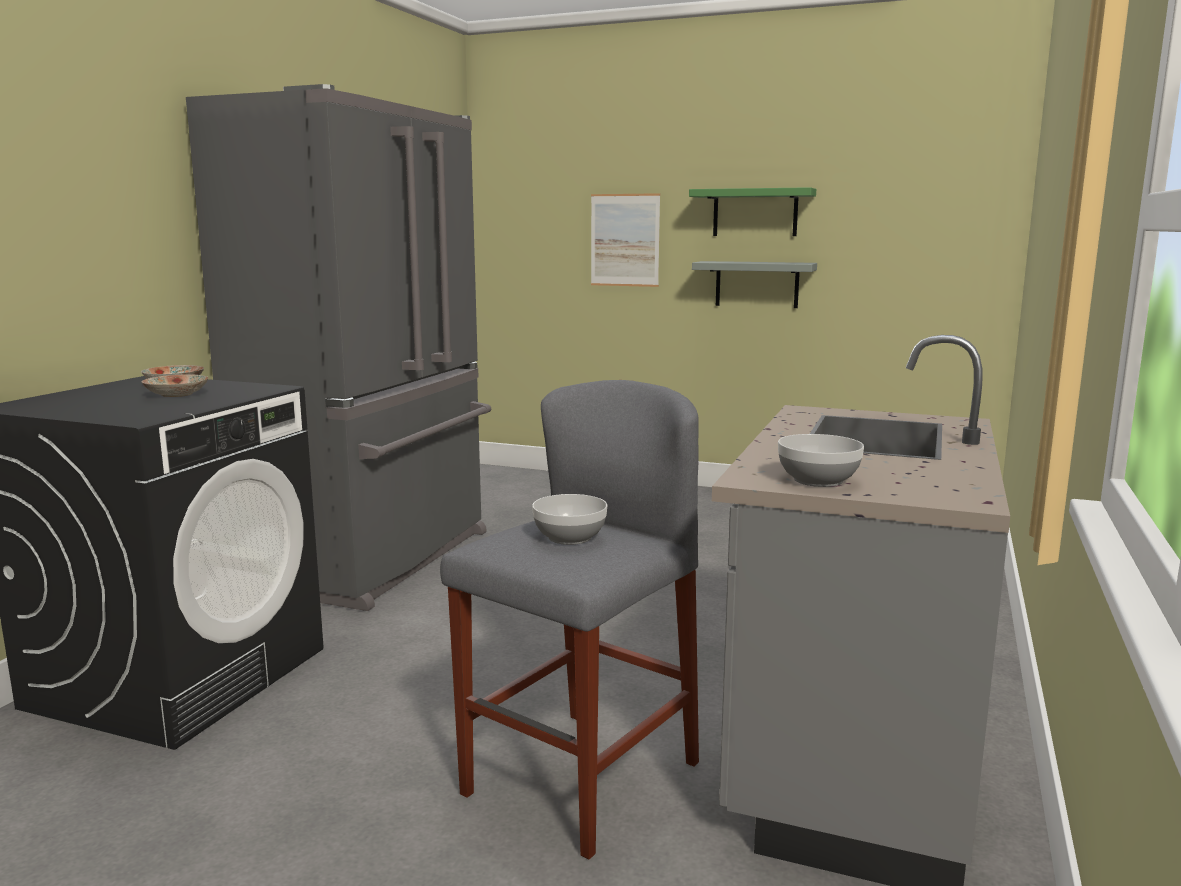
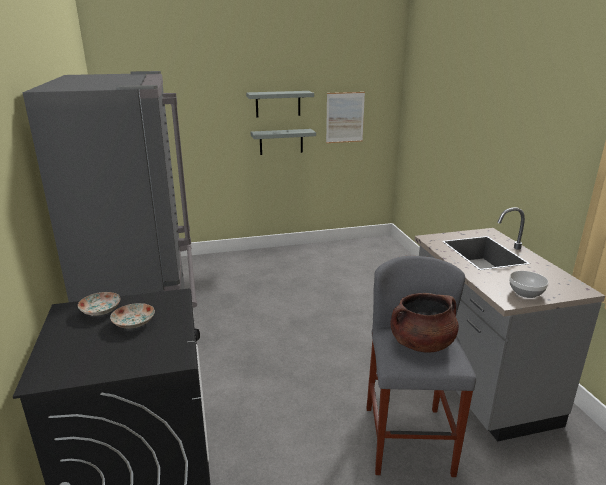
camera: 35 degrees left, 10 degrees up
bowl [532,494,607,545] -> brown cooking pot [391,293,459,353]
picture [591,193,660,287] -> picture moved to [326,92,365,143]
green shelf [689,187,816,236] -> grey shelf [246,91,314,118]

